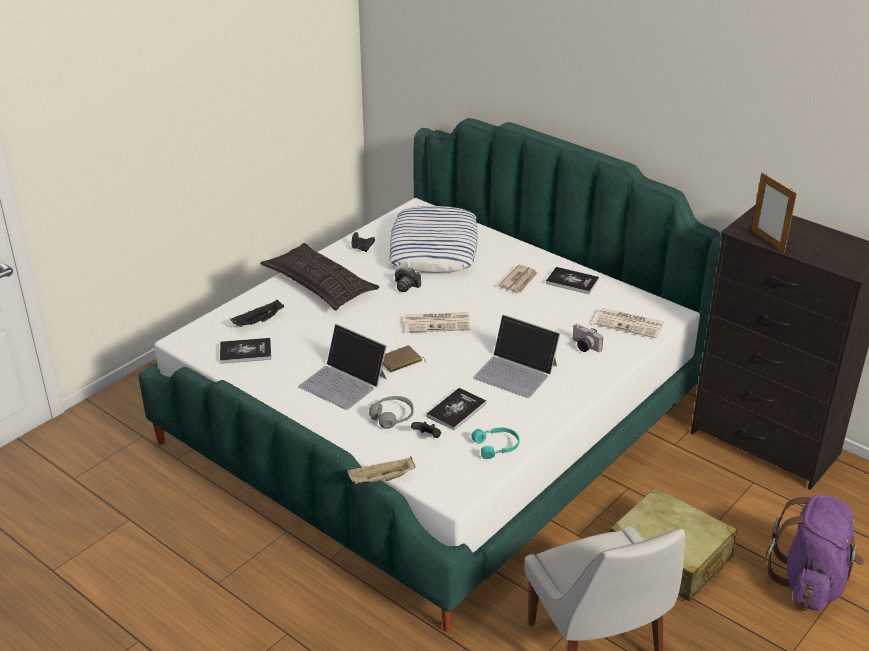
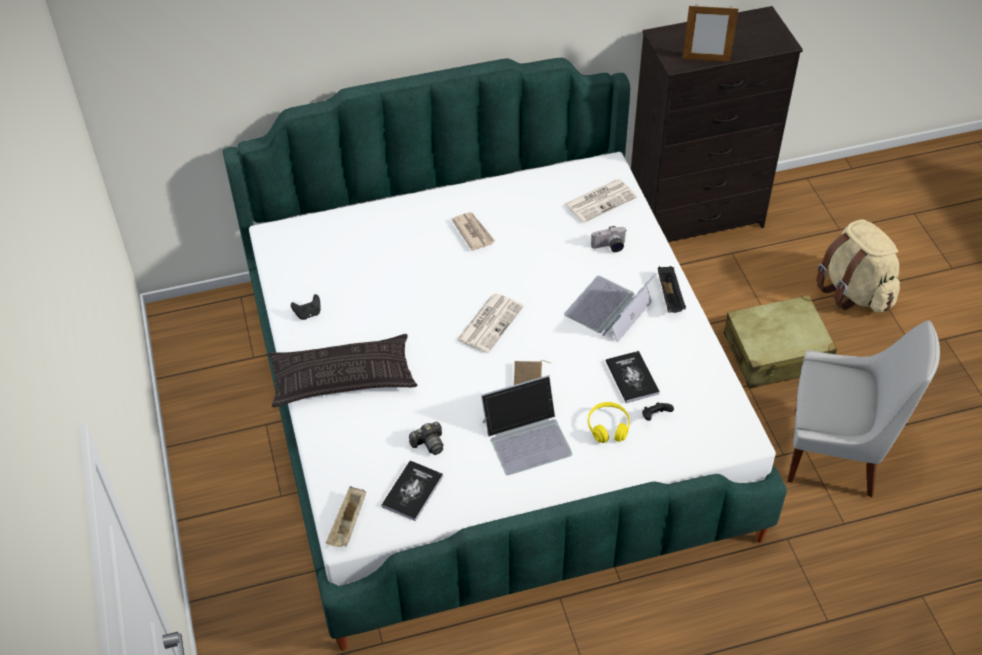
camera: 55 degrees left, 15 degrees up
black tray [230,299,284,327] -> black tray moved to [658,266,686,313]
beige tray [348,457,416,484] -> beige tray moved to [326,486,366,547]
grey headphones [369,396,414,429] -> yellow headphones [588,402,630,443]
pillow [389,206,478,272] -> none
camera [395,268,421,292] -> camera moved to [409,422,443,455]
turquoise headphones [471,427,520,459] -> none
laptop [473,315,560,398] -> laptop turned 150 degrees clockwise [564,273,657,342]
book [546,267,599,294] -> none
purple backpack [764,495,864,611] -> beige backpack [816,219,900,313]

